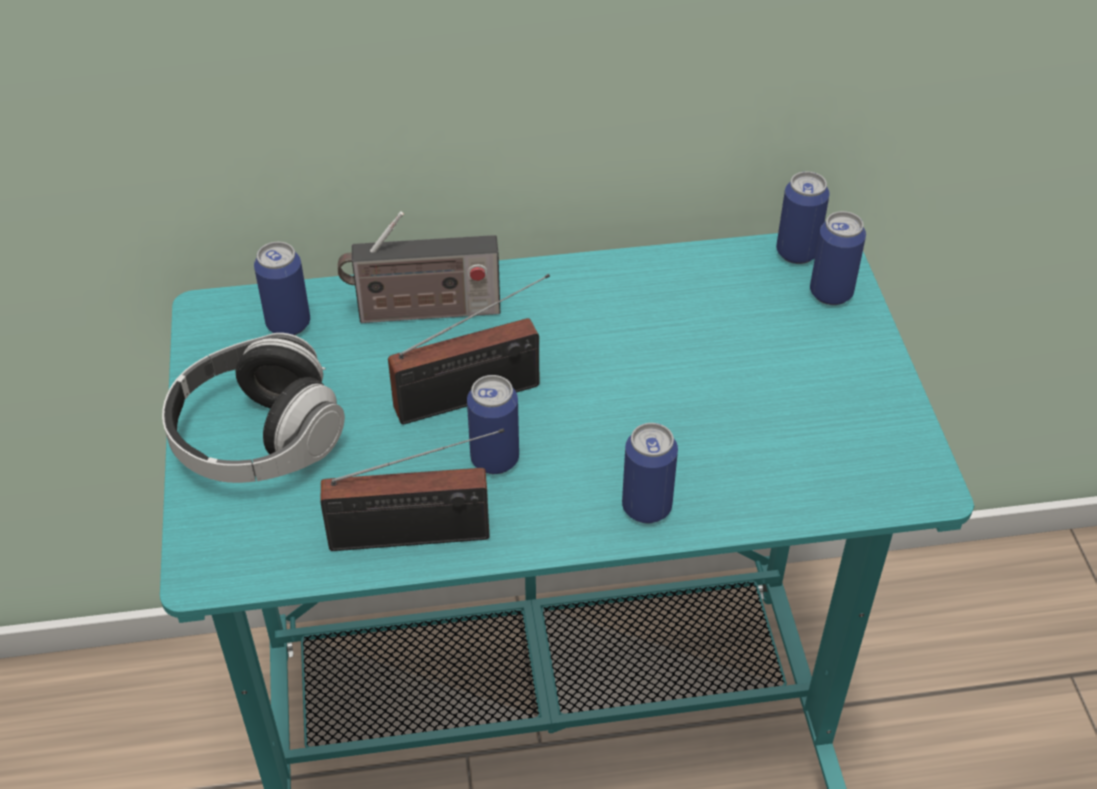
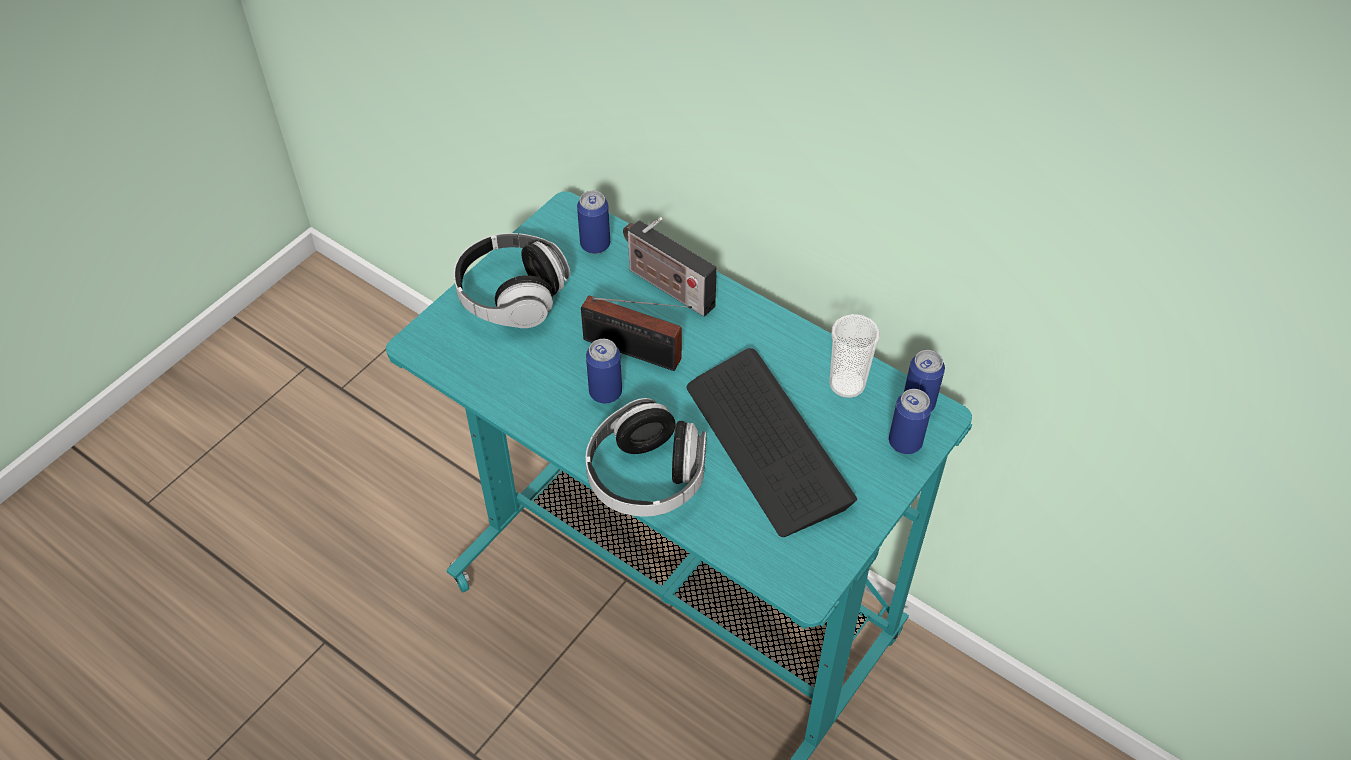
camera: 45 degrees right, 5 degrees up
radio [320,429,504,551] -> none
can [622,423,678,523] -> headphones [586,398,707,517]
none -> keyboard [687,348,857,537]
none -> cup [829,314,880,398]

